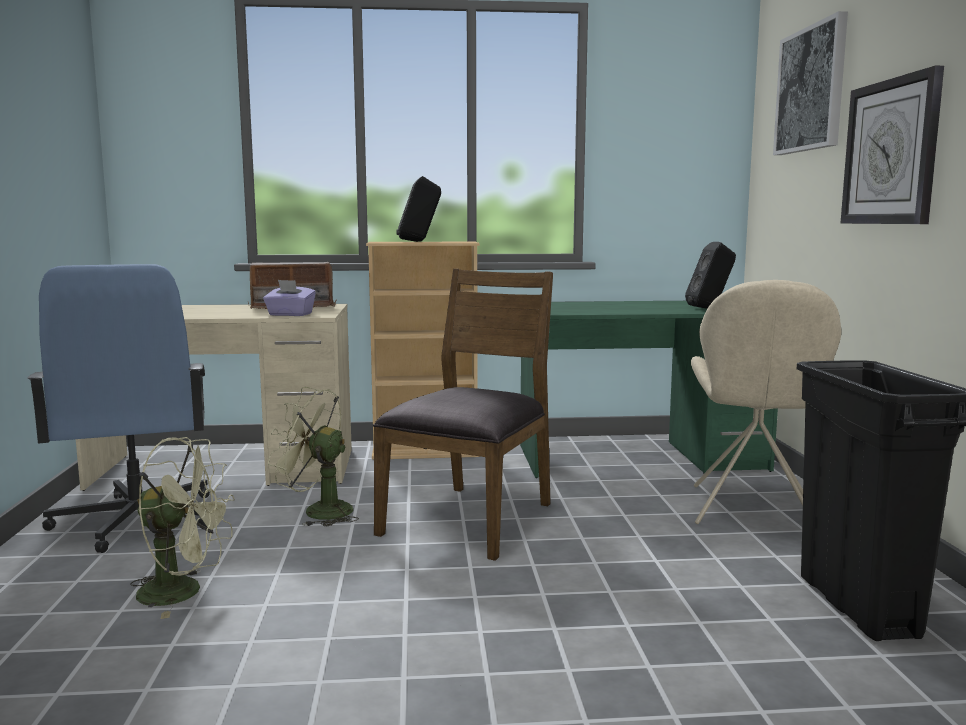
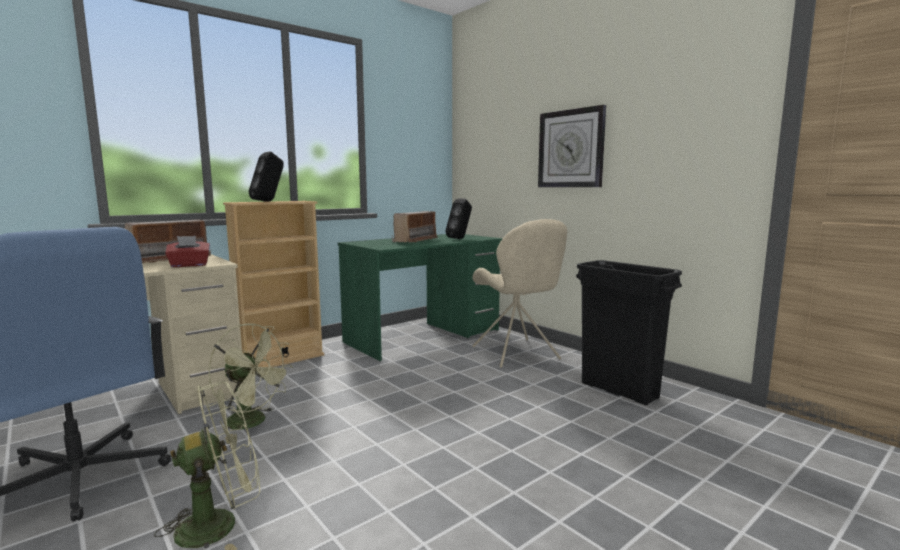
camera: 35 degrees left, 0 degrees up
purple tissue box [263,280,316,316] -> red tissue box [165,236,210,267]
green fan [268,387,359,527] -> green fan turned 135 degrees counterclockwise [208,323,293,439]
brown chair [373,269,553,561] -> none
picture [773,11,848,155] -> none
none -> radio [392,211,438,243]

